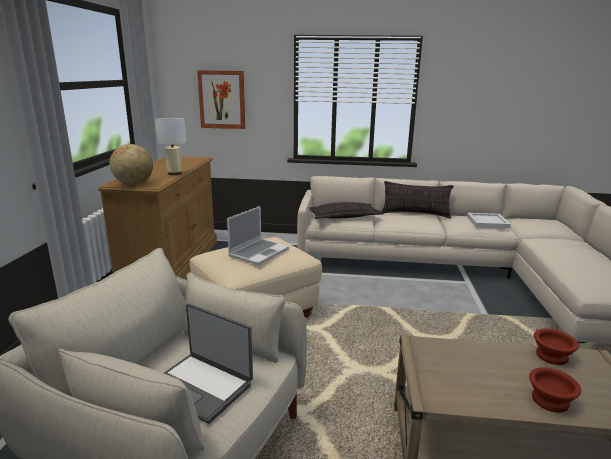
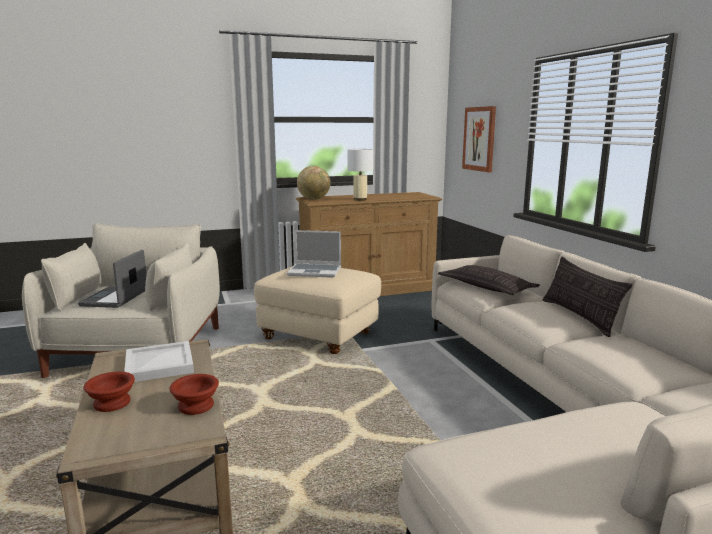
camera: 65 degrees right, 5 degrees down
white tray [467,213,511,229] -> white tray moved to [124,341,194,382]

